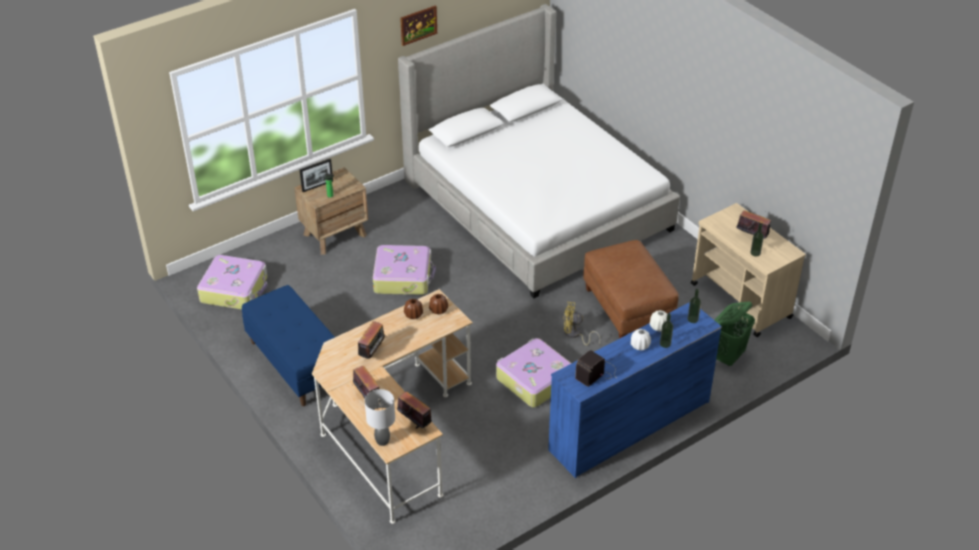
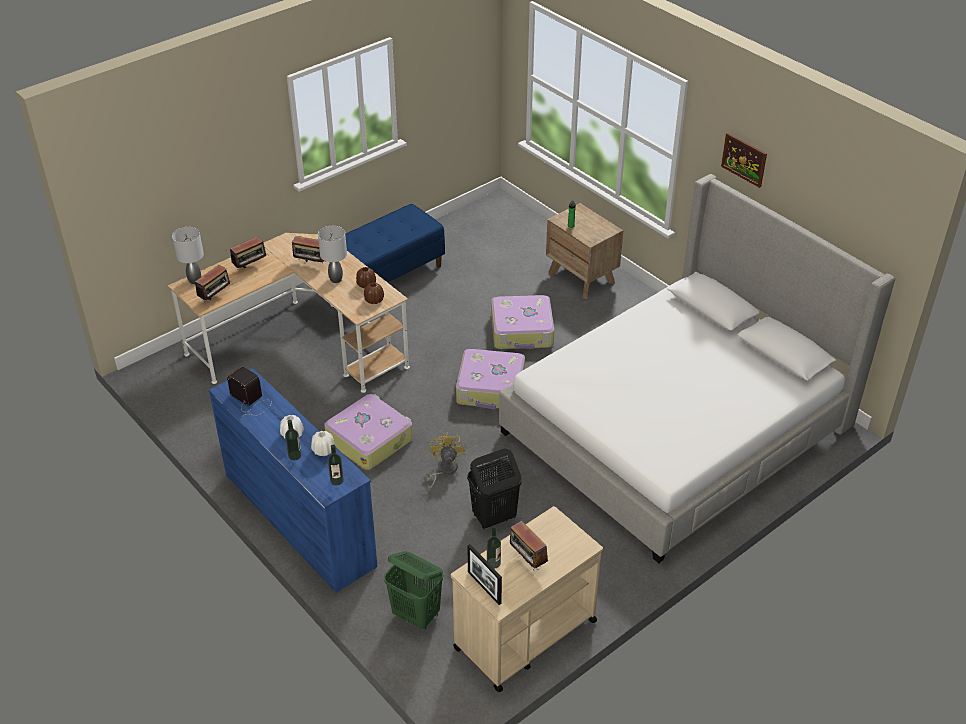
camera: 85 degrees right, 0 degrees up
suitcase [197,255,267,310] -> suitcase moved to [456,349,525,409]
picture frame [299,159,333,192] -> picture frame moved to [467,544,502,605]
brown ottoman [583,240,679,339] -> black laundry basket [467,449,522,529]
radio [736,211,771,239] -> radio turned 120 degrees clockwise [510,521,548,570]
none -> grey table lamp [318,226,347,283]

